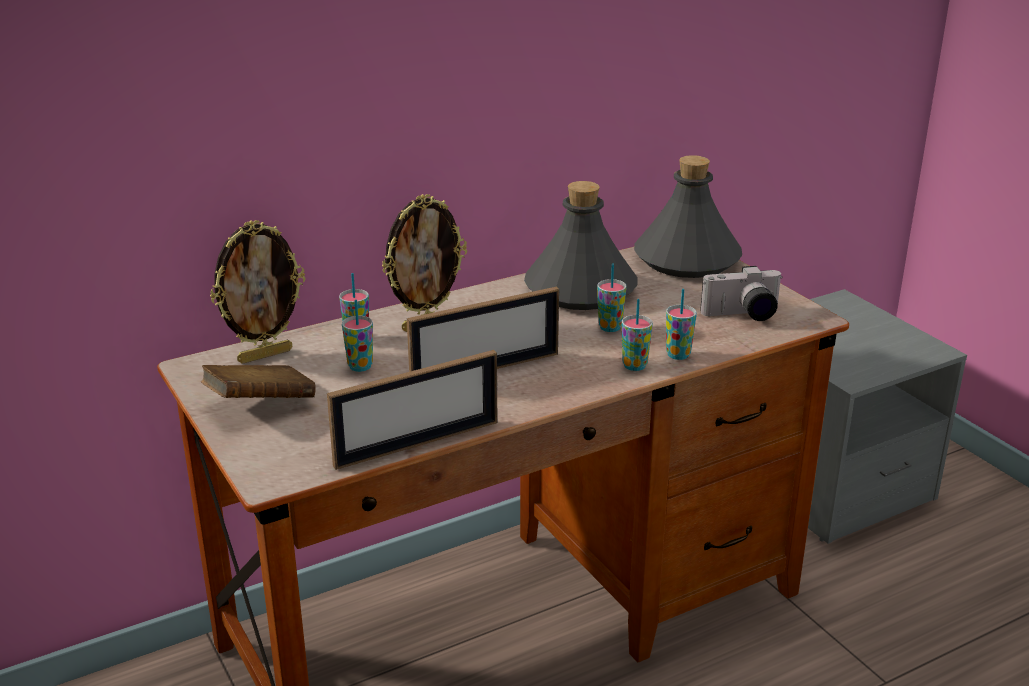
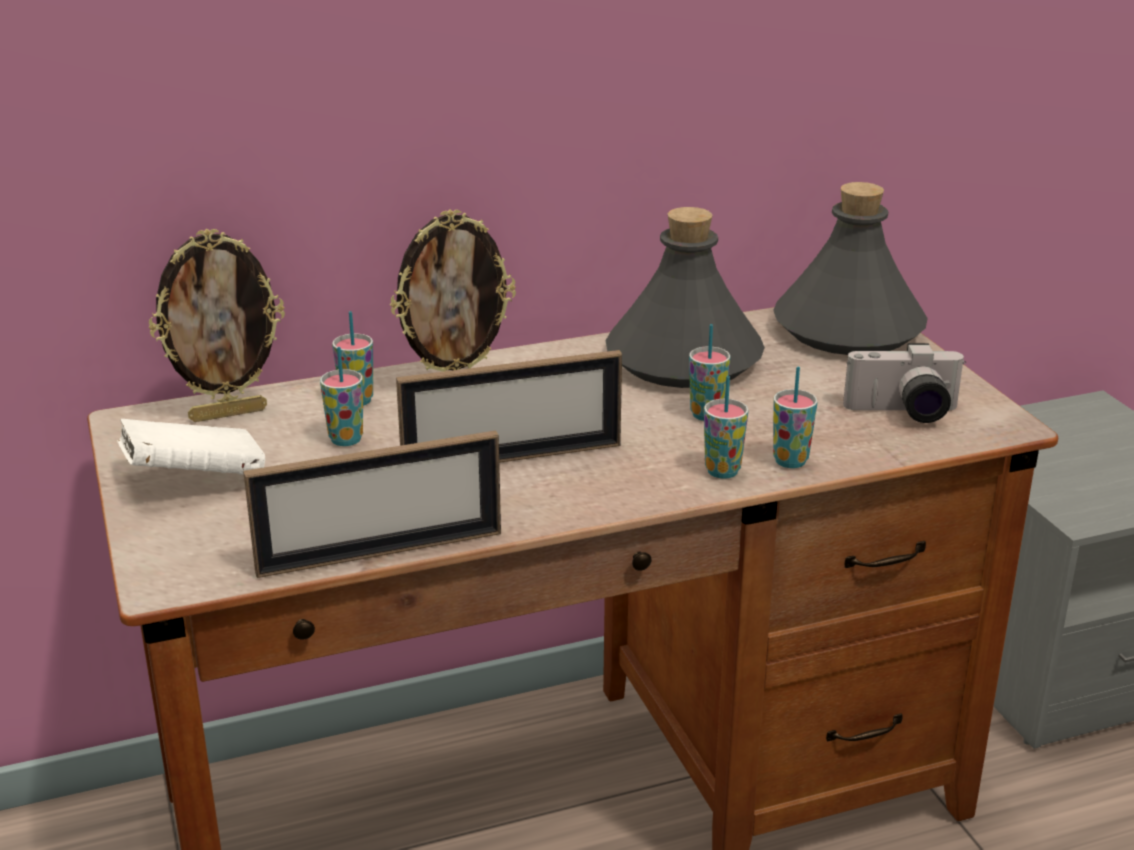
camera: 10 degrees right, 0 degrees up
brown book [201,365,316,398] -> white book [117,419,265,475]

